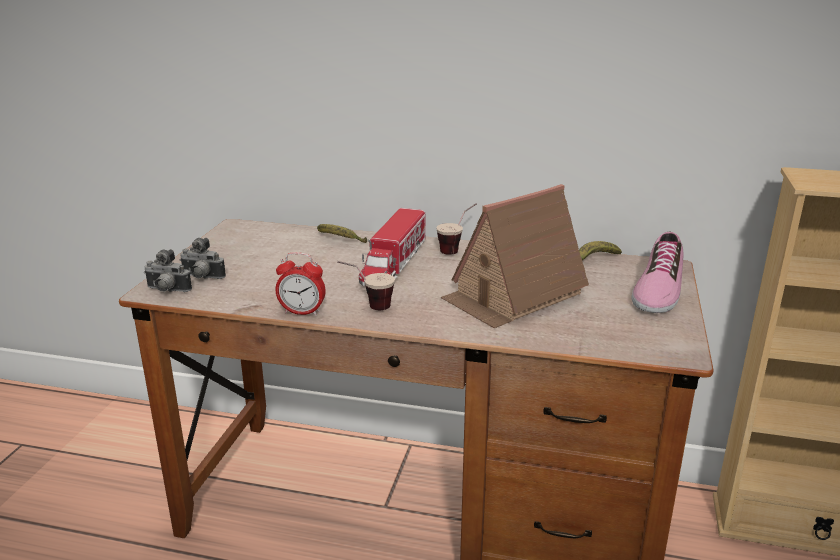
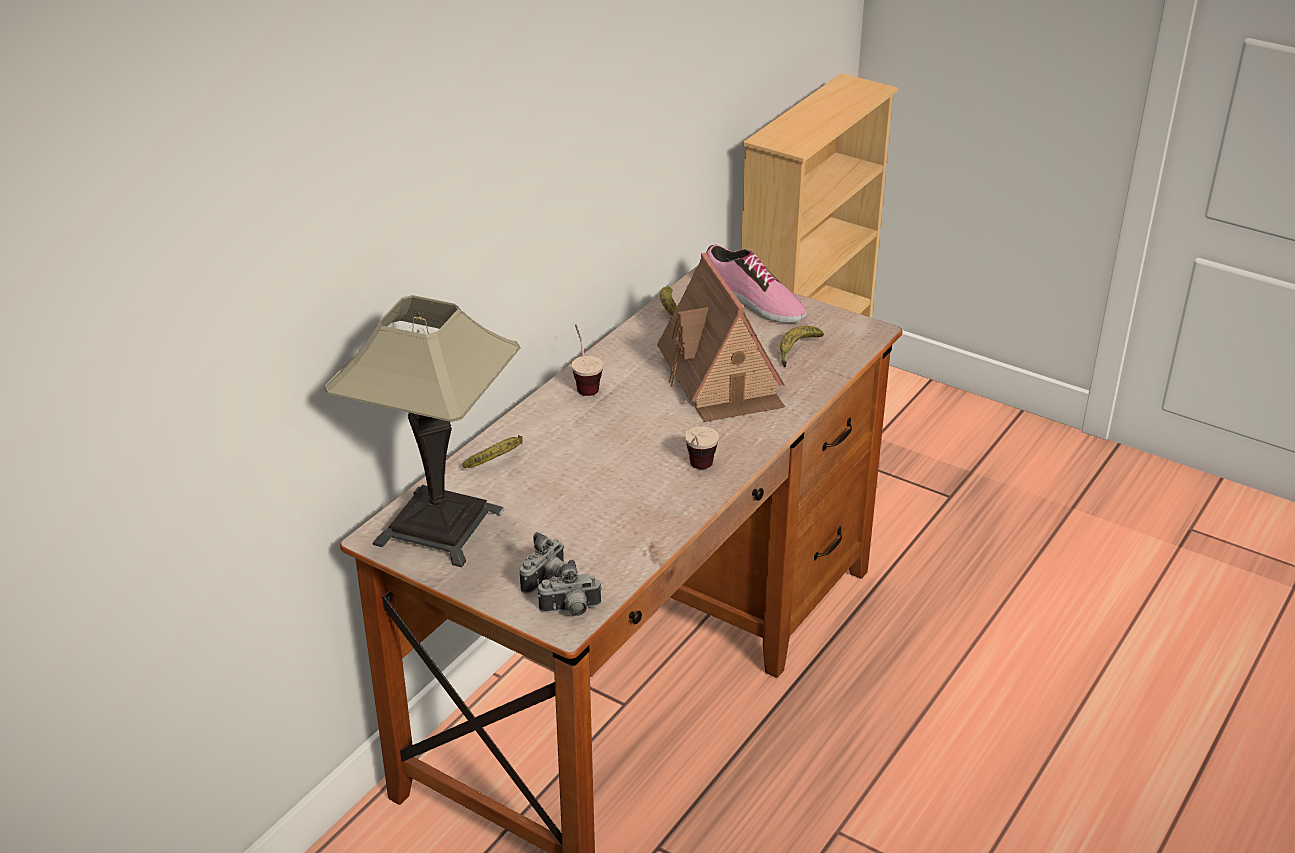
camera: 70 degrees left, 10 degrees up
camera [144,249,192,292] -> camera turned 45 degrees clockwise [538,560,602,616]
alarm clock [276,252,326,316] -> none
toy truck [359,208,426,286] -> none
none -> table lamp [324,295,520,567]
none -> banana [780,326,824,367]

